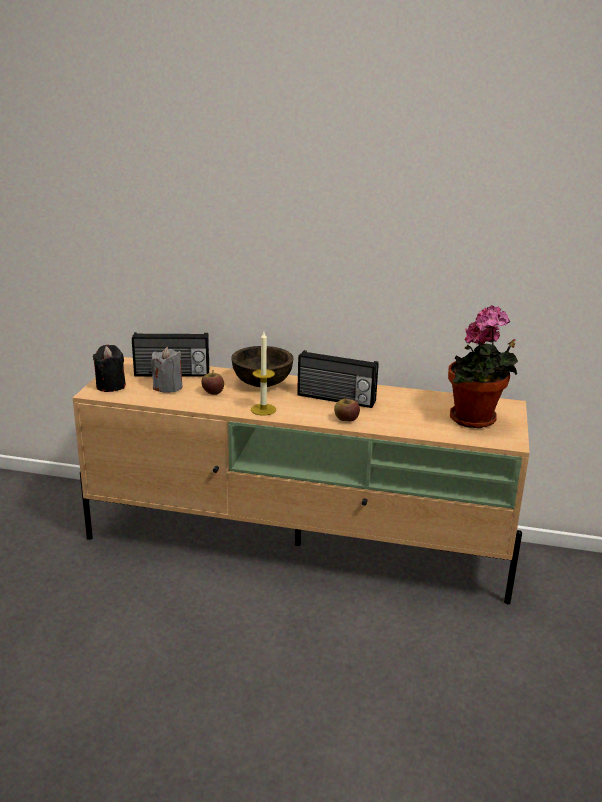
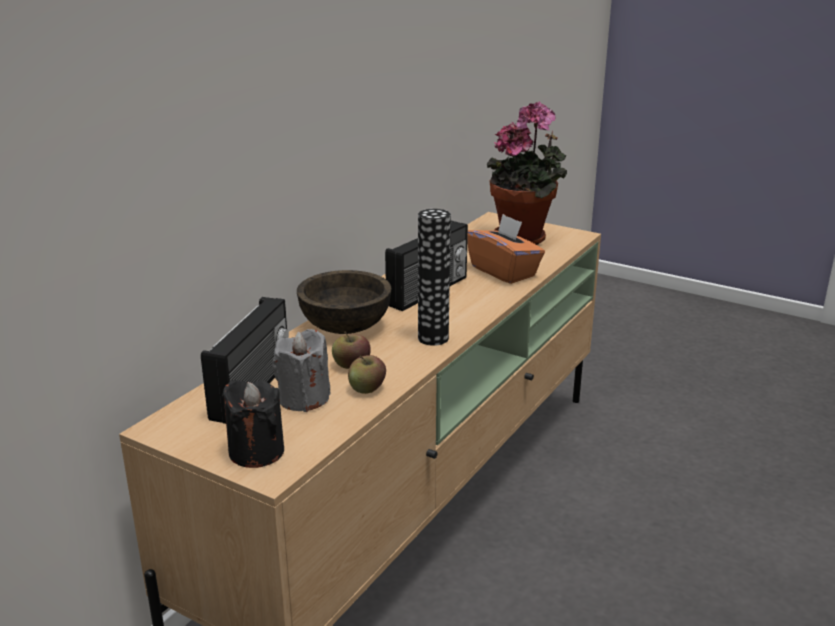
camera: 70 degrees left, 0 degrees up
candle [251,332,276,416] -> vase [418,209,451,346]
apple [334,396,360,421] -> apple moved to [348,355,386,394]
none -> orange tissue box [467,214,545,284]

